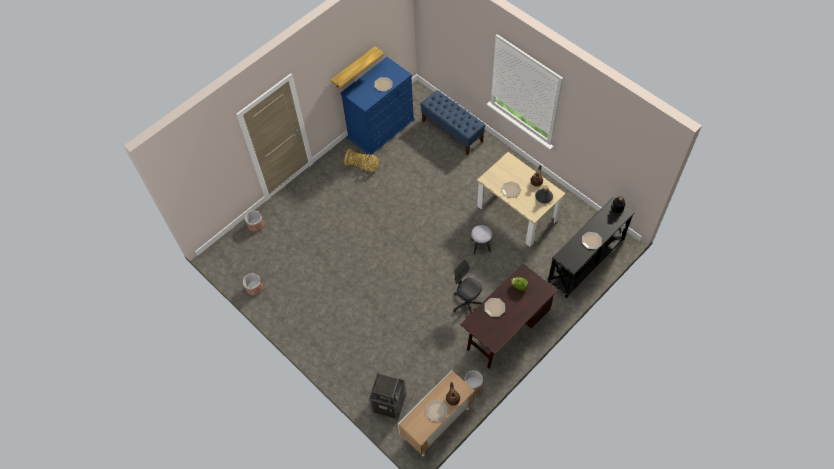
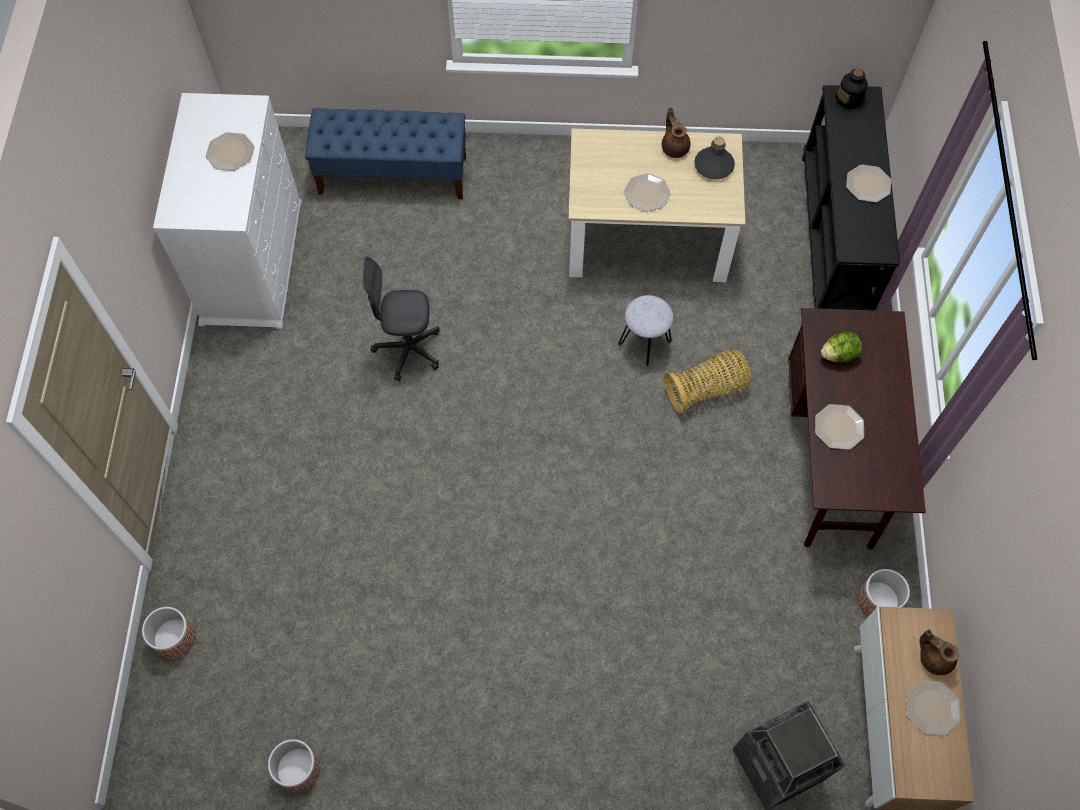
camera: 45 degrees left, 5 degrees up
shelf [331,46,384,88] -> none
blue dresser [341,57,415,155] -> white dresser [153,93,302,329]
basket [344,149,379,172] -> basket moved to [664,350,751,413]
grey office chair [453,260,483,314] -> grey office chair moved to [362,257,440,381]

